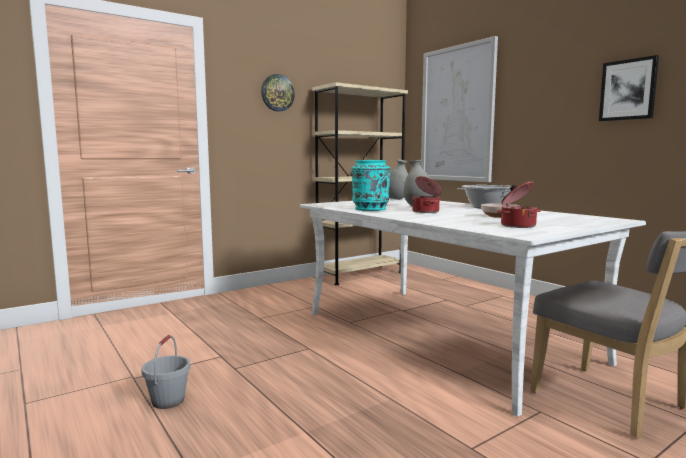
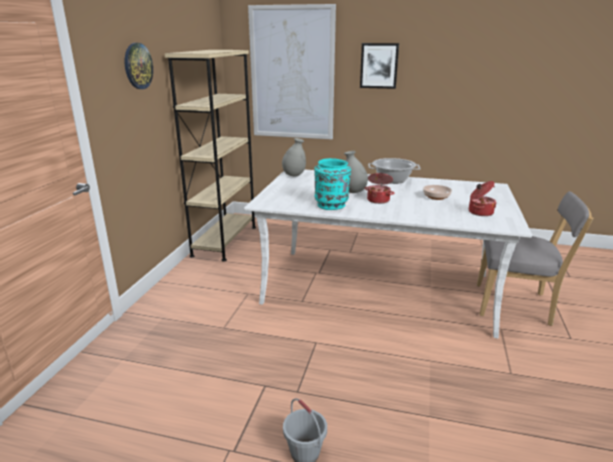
camera: 40 degrees left, 15 degrees up
picture [599,55,659,121] -> picture moved to [360,43,399,89]

